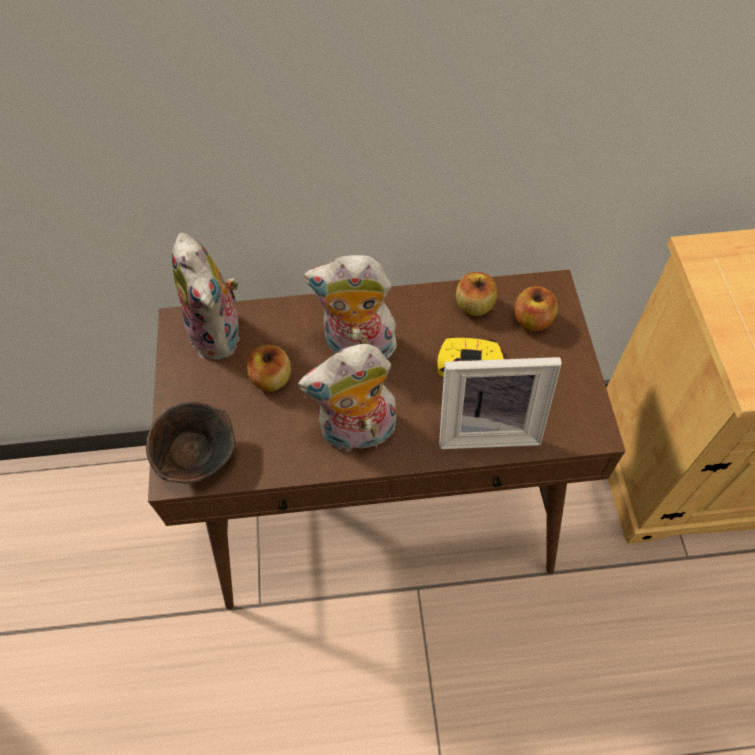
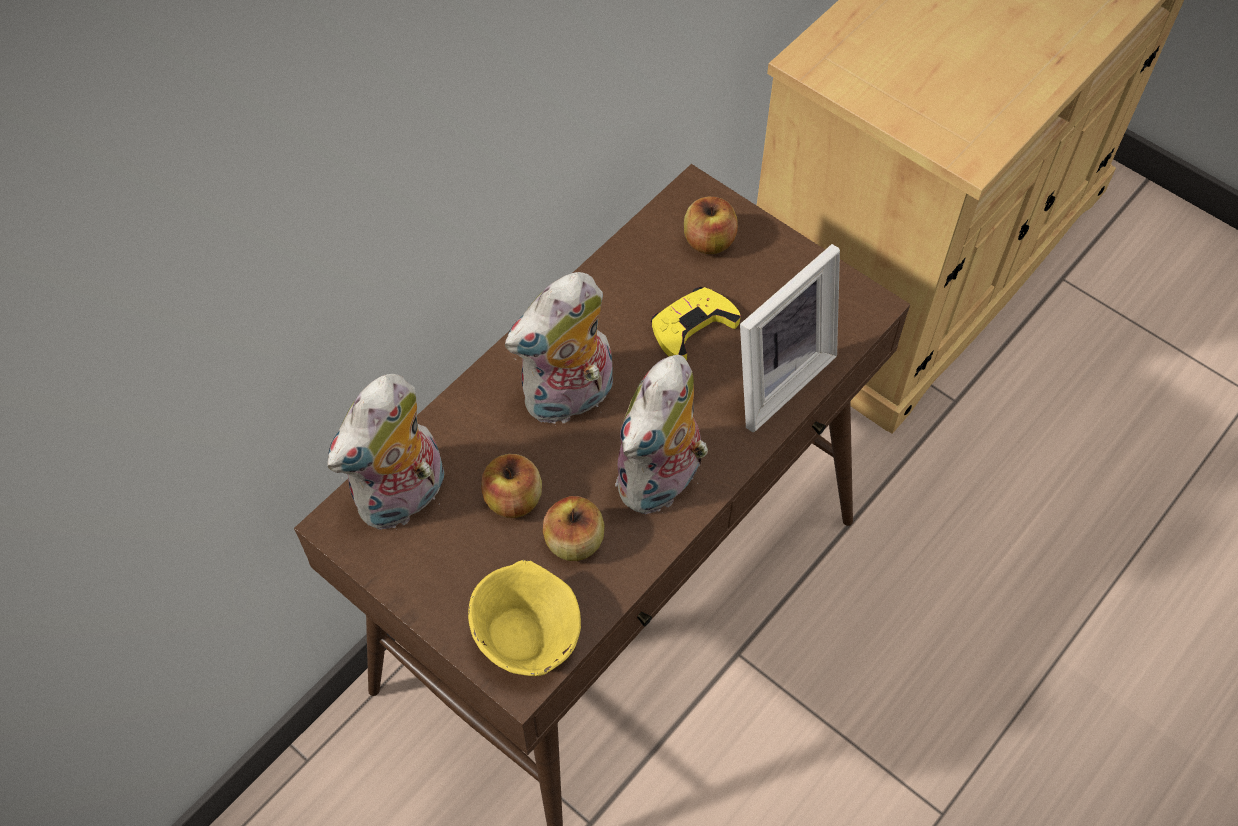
camera: 45 degrees left, 0 degrees up
brown bowl [146,402,235,483] -> yellow bowl [468,560,581,676]
plush toy [172,233,239,360] -> plush toy turned 105 degrees clockwise [327,374,444,530]
apple [456,272,497,316] -> apple moved to [543,496,604,561]

